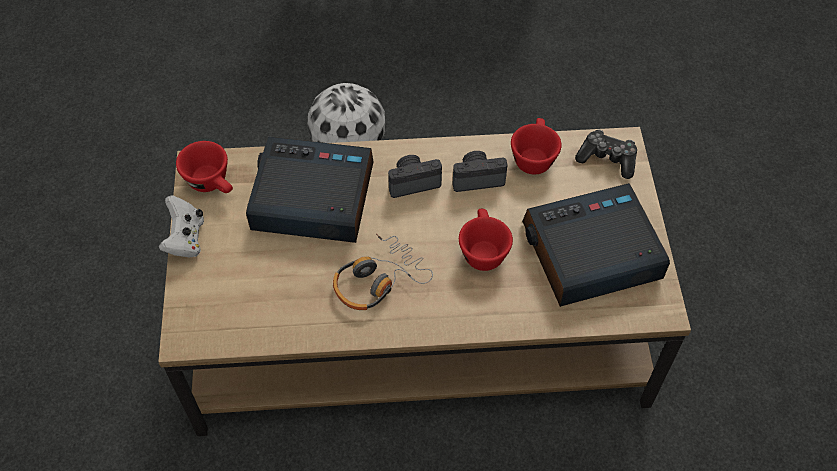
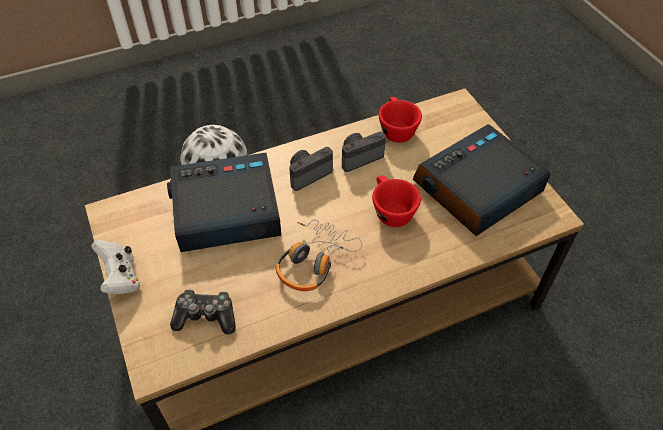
camera: 20 degrees left, 5 degrees down
red cup [176,141,233,193] -> none
game controller [575,129,637,179] -> game controller moved to [170,289,236,335]

